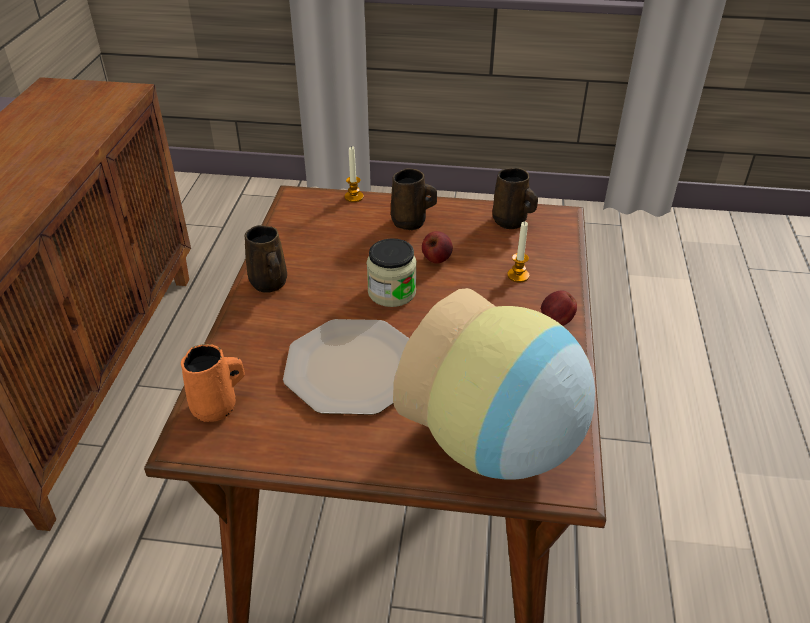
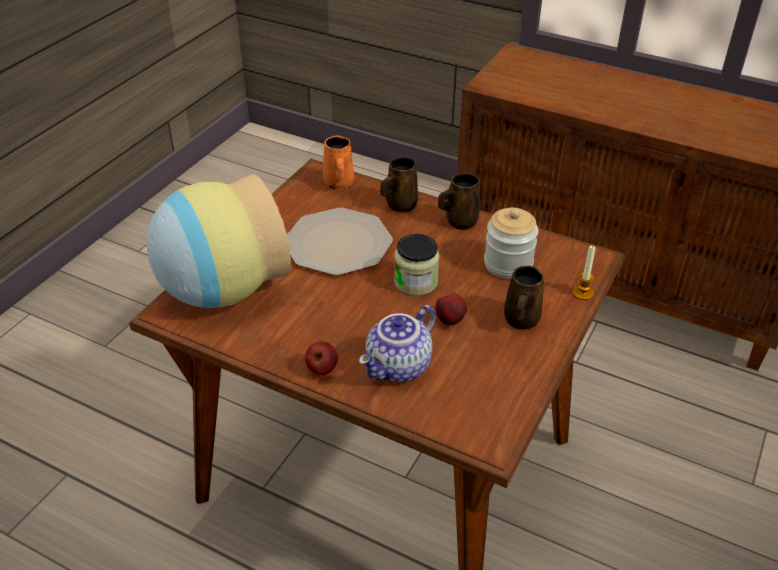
camera: 110 degrees right, 0 degrees up
brown mug [492,168,538,229] -> brown mug moved to [380,157,418,212]
candle [507,221,529,282] -> teapot [359,305,436,382]
none -> jar [484,208,538,279]

